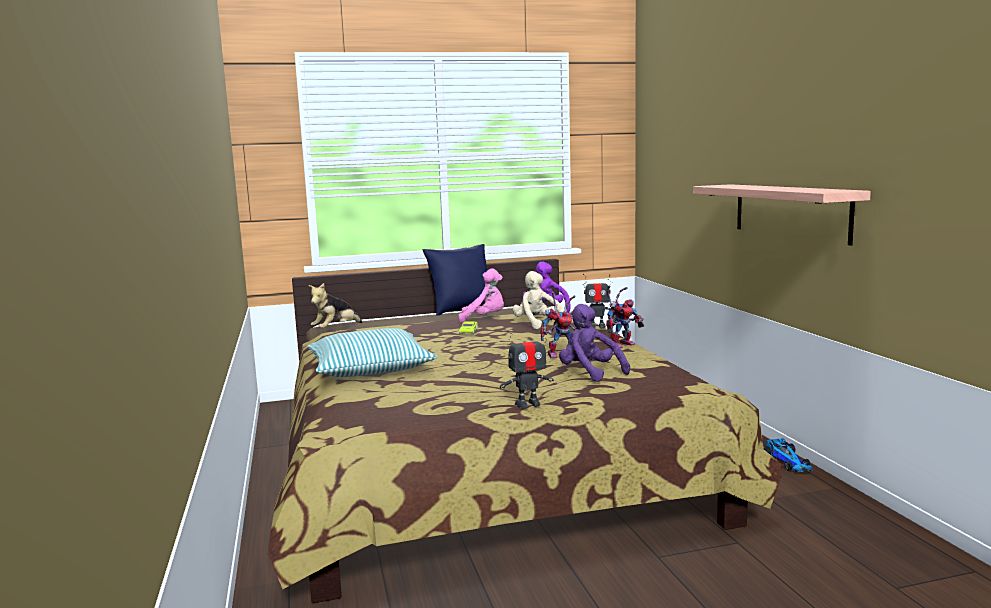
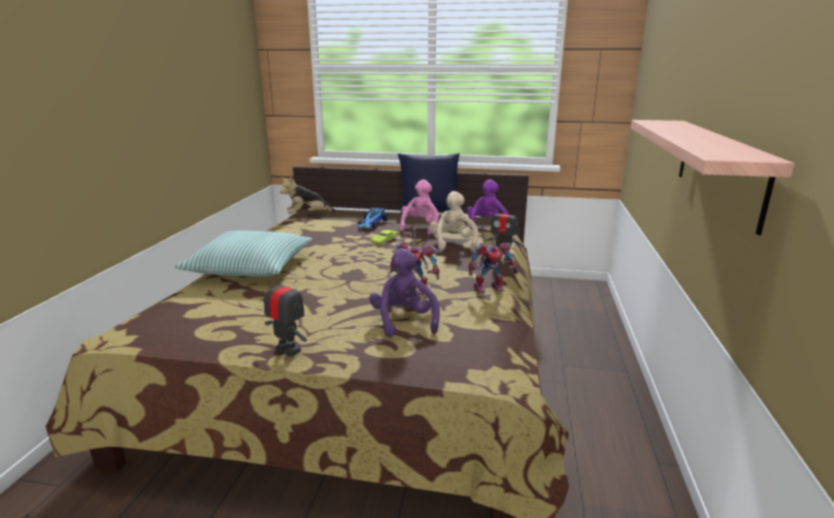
camera: 25 degrees right, 10 degrees up
pink plush toy [458,269,504,323] -> pink plush toy turned 105 degrees counterclockwise [399,179,439,235]
toy robot [500,328,554,408] -> toy robot turned 150 degrees counterclockwise [264,272,307,357]
toy car [763,438,813,472] -> toy car moved to [357,208,389,229]

